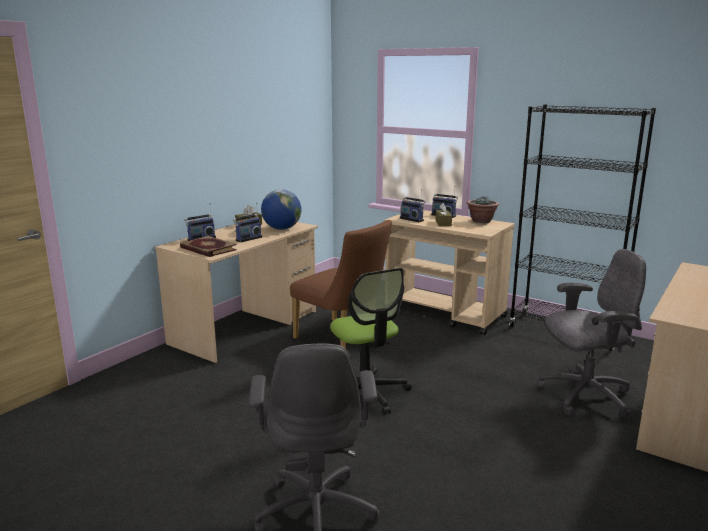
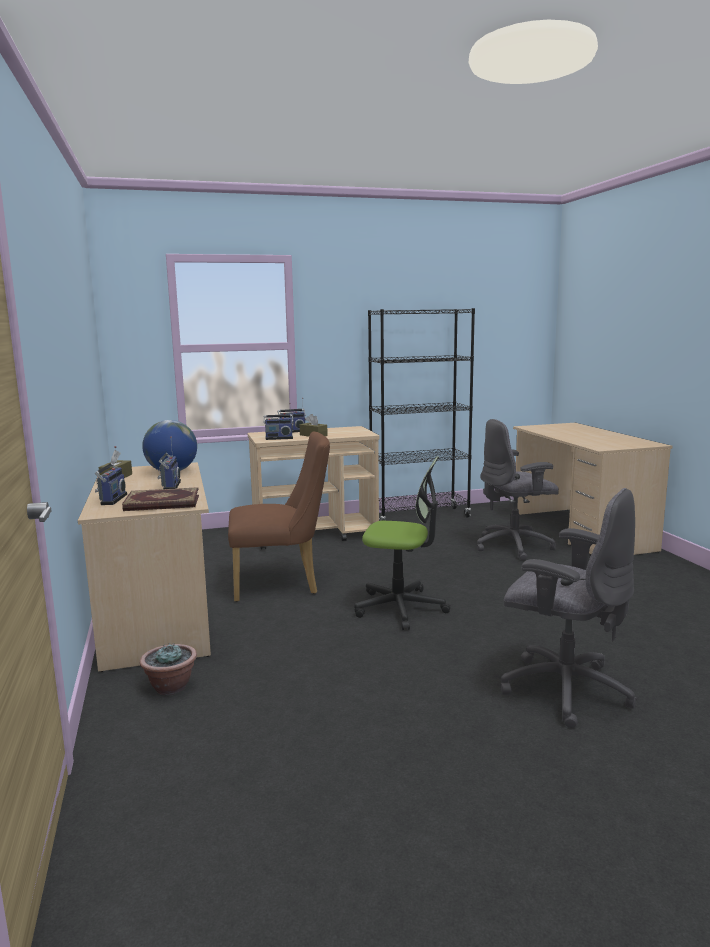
camera: 50 degrees left, 5 degrees down
potted plant [467,196,499,223] -> potted plant moved to [140,643,197,695]
grey office chair [538,249,646,418] -> grey office chair turned 135 degrees counterclockwise [477,419,559,560]

